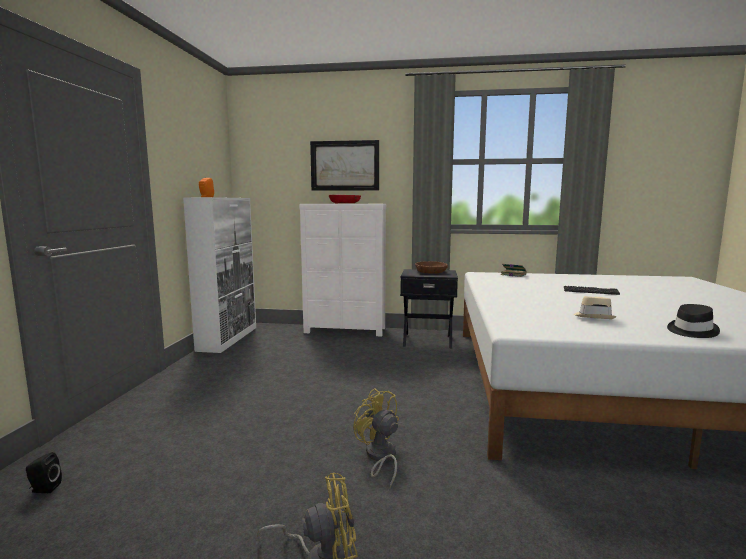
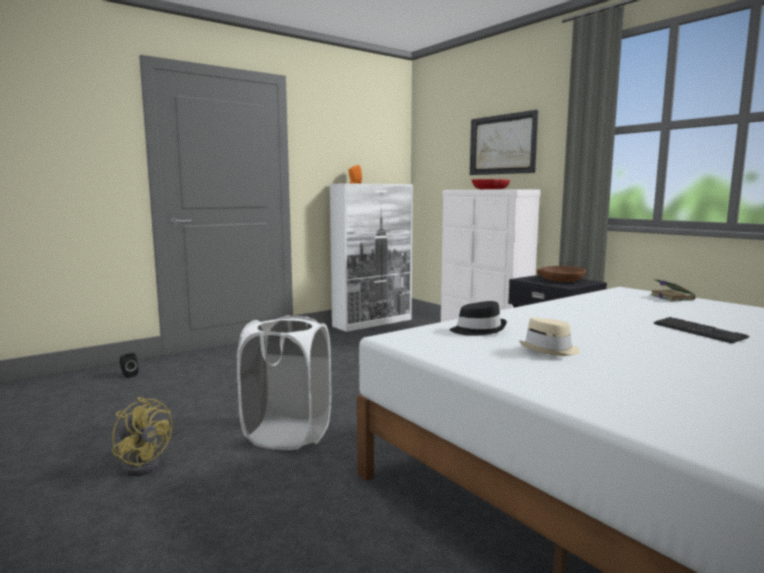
camera: 45 degrees right, 0 degrees up
yellow fan [353,388,399,488] -> white laundry basket [237,315,331,450]
black hat [667,304,720,338] -> black hat moved to [450,301,507,336]

